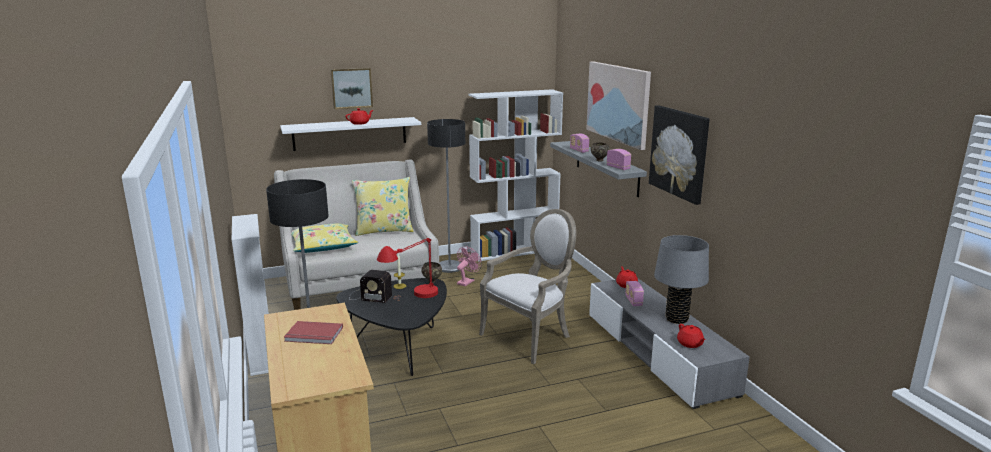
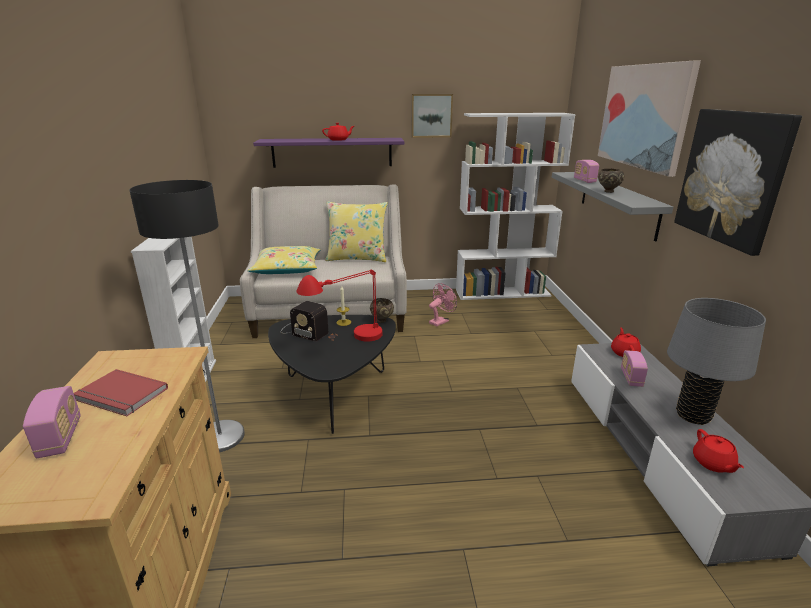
camera: 15 degrees right, 5 degrees up
white shelf [280,117,421,151] -> purple shelf [253,138,404,168]
picture [331,68,373,109] -> picture moved to [411,94,453,138]
floor lamp [427,119,465,273] -> none
armchair [479,209,576,364] -> none
radio [607,149,631,170] -> radio moved to [23,386,81,458]

